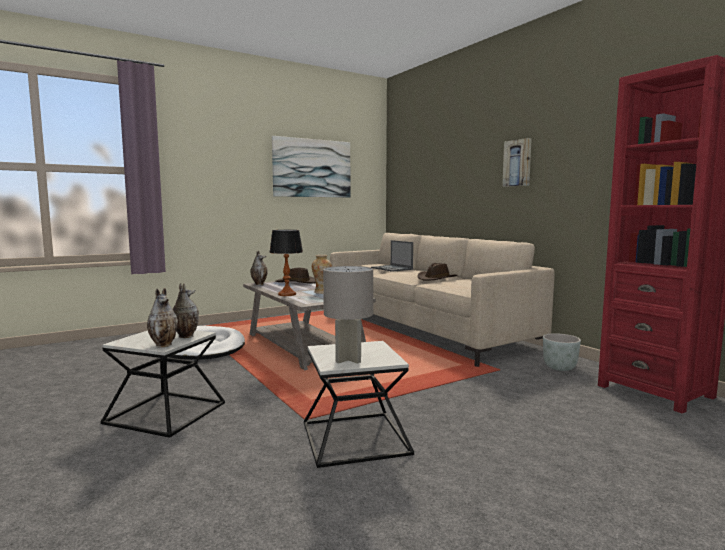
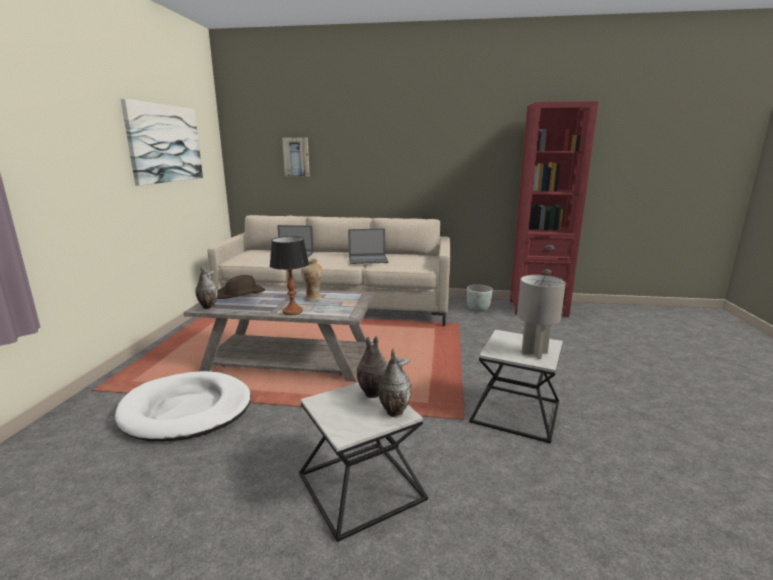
camera: 50 degrees left, 10 degrees up
brown hat [417,263,457,281] -> laptop [348,228,389,264]
picture [502,138,532,187] -> picture moved to [282,137,310,176]

